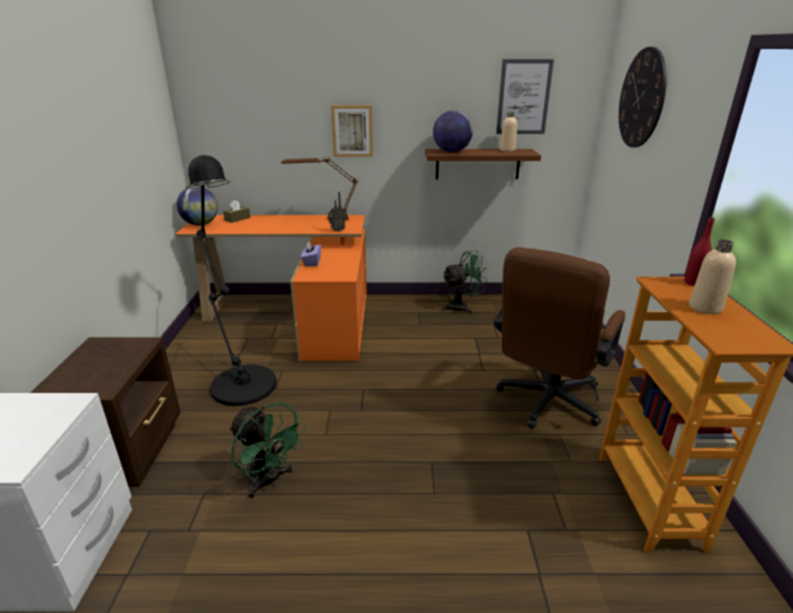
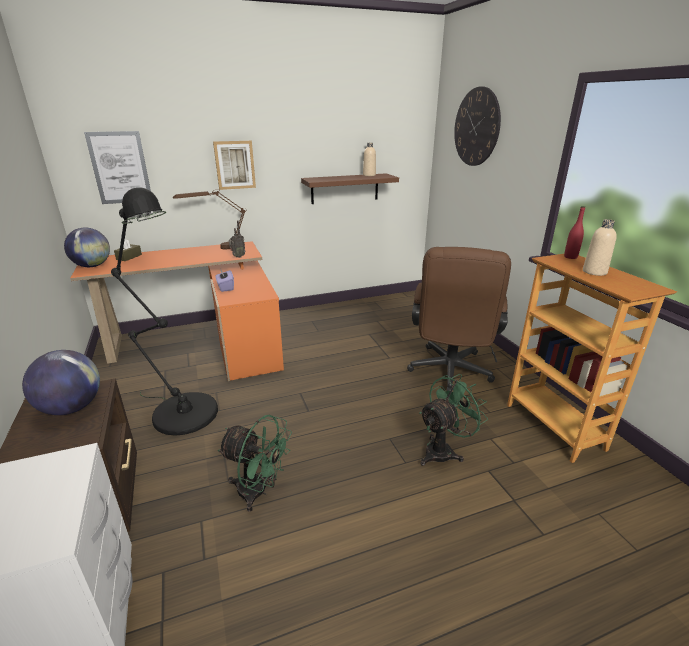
camera: 20 degrees left, 0 degrees up
globe [433,110,473,152] -> globe moved to [22,350,100,415]
green fan [441,251,488,314] -> green fan moved to [419,374,488,466]
picture [496,59,554,134] -> picture moved to [84,131,151,204]

